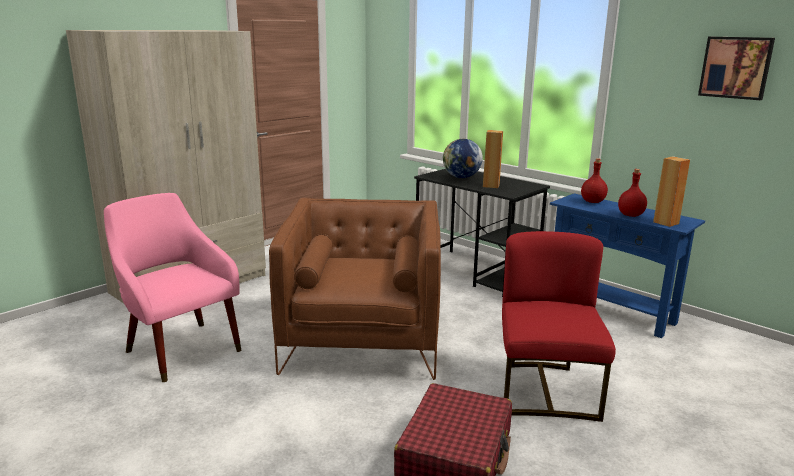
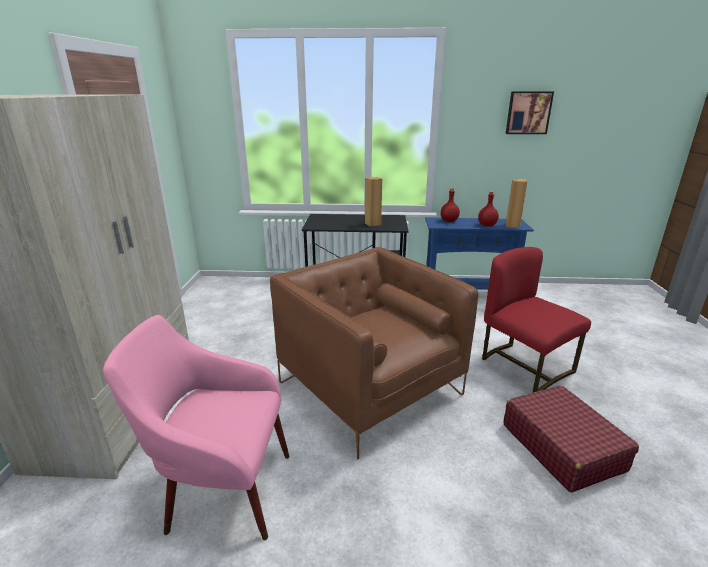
camera: 40 degrees left, 5 degrees up
globe [443,139,483,178] -> none

